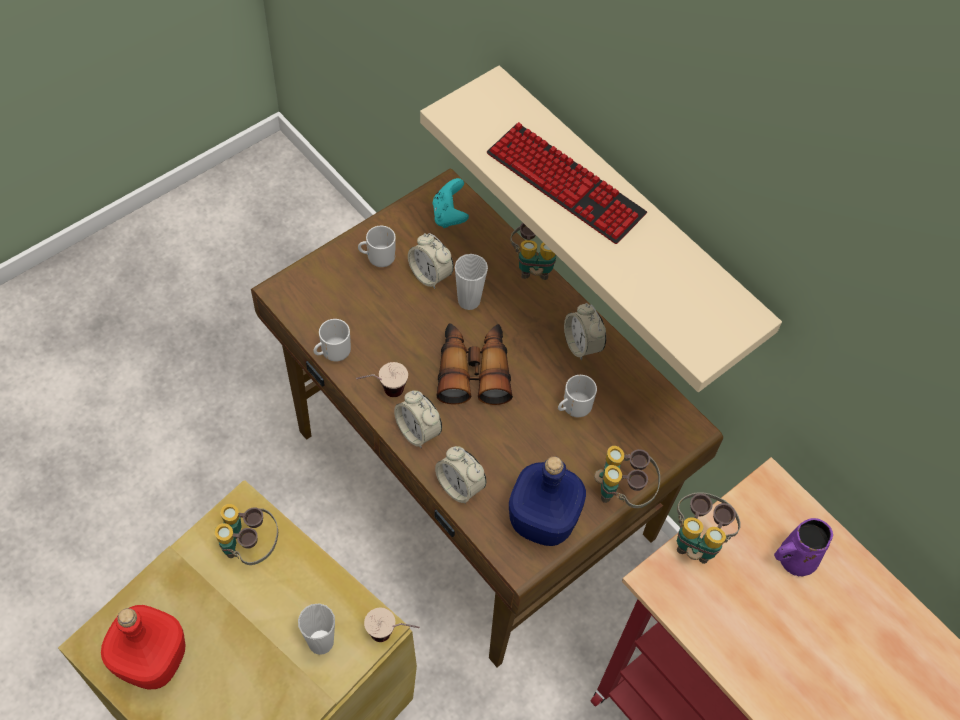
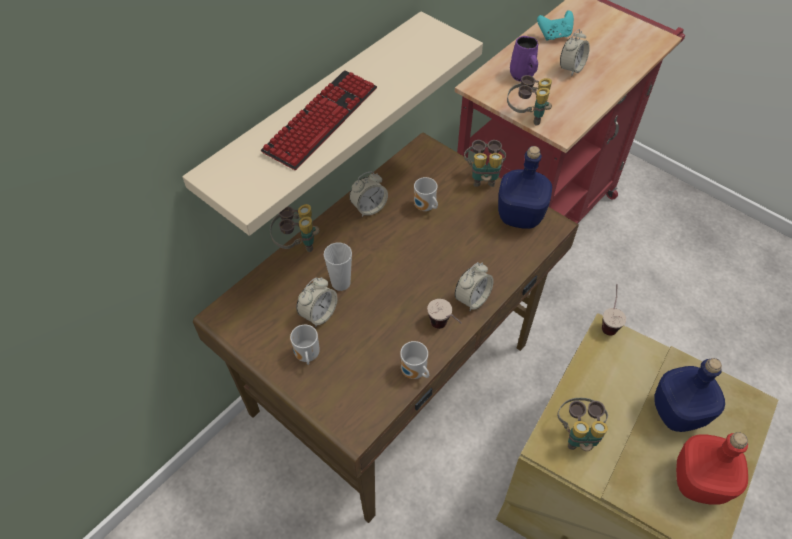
camera: 95 degrees left, 5 degrees down
cup [298,604,335,655] -> none
turquoise game controller [433,178,469,228] -> turquoise game controller moved to [537,10,574,41]
alarm clock [435,446,486,504] -> alarm clock moved to [560,29,590,76]
binoculars [436,323,513,405] -> none
none -> blue bottle [654,358,725,432]

